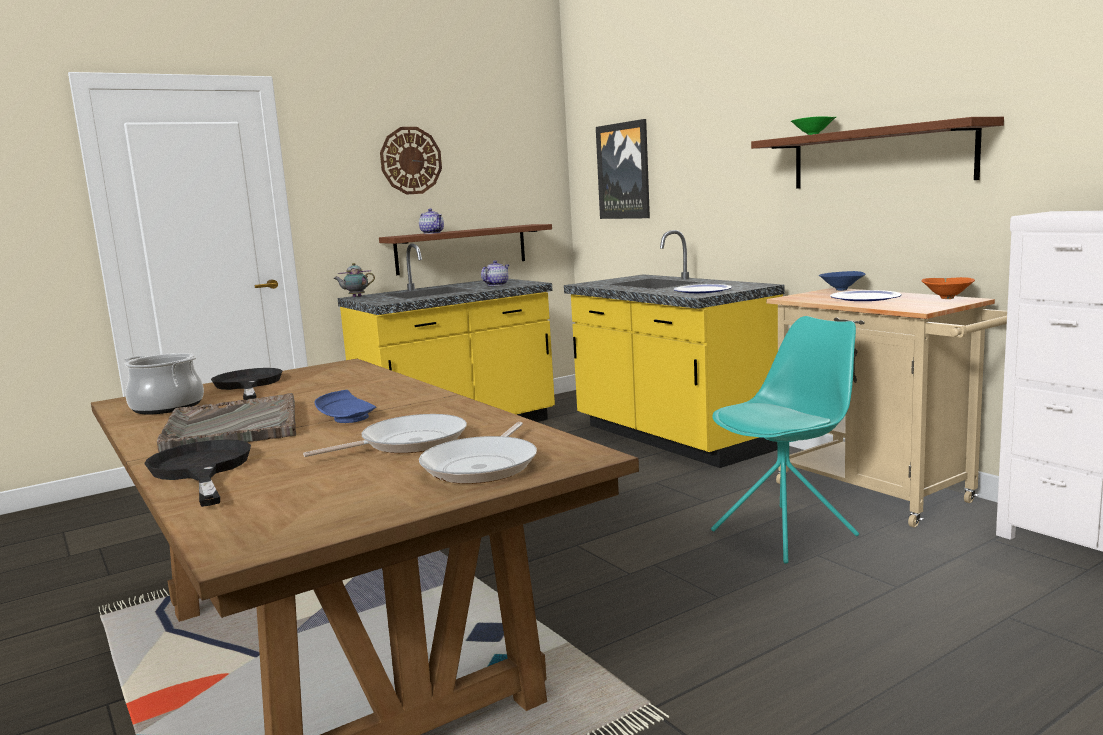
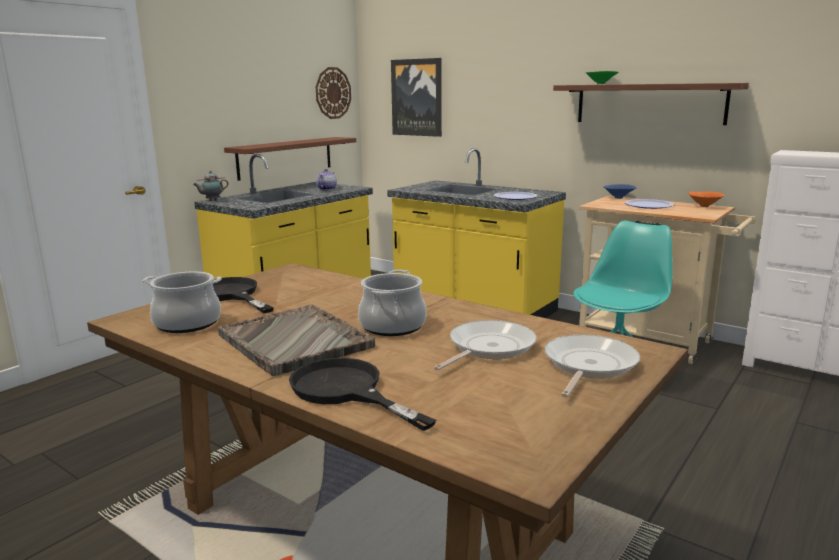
camera: 20 degrees left, 5 degrees up
blue plate [314,390,376,423] -> cooking pot [358,270,427,336]
wall clock [380,127,442,195] -> wall clock moved to [316,67,351,119]
teapot [419,208,444,234] -> none
frying pan [419,422,537,484] -> frying pan turned 150 degrees counterclockwise [545,334,640,398]

